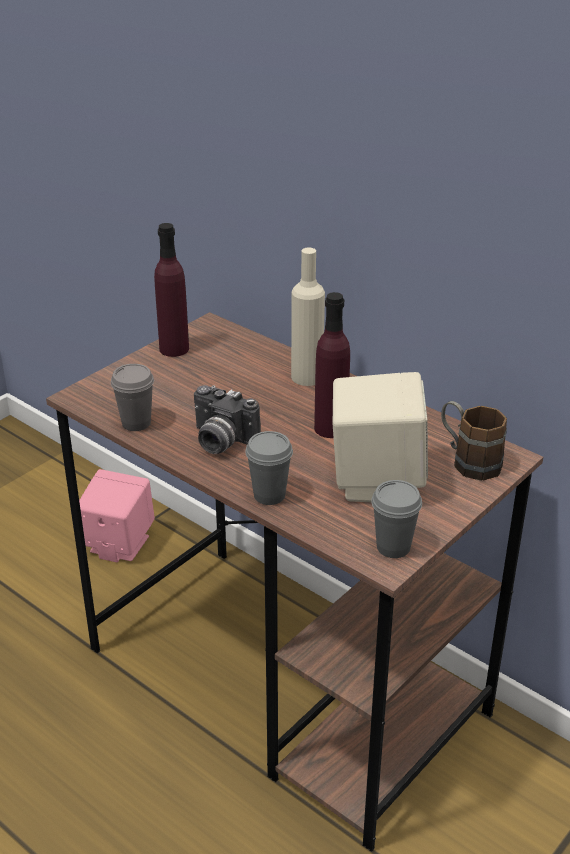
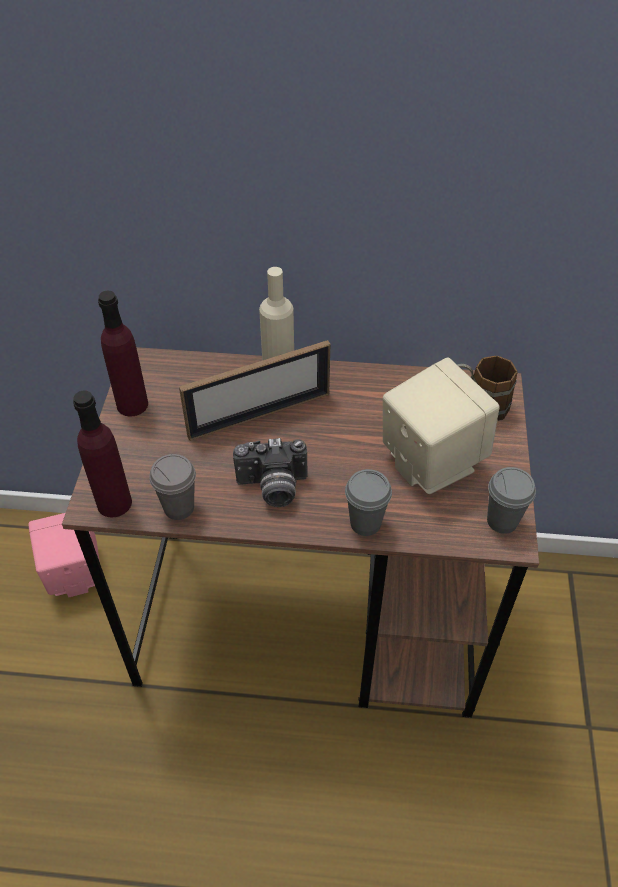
camera: 35 degrees left, 15 degrees up
purple bottle [314,292,350,438] -> purple bottle moved to [73,391,132,517]
none -> picture frame [179,340,330,441]

